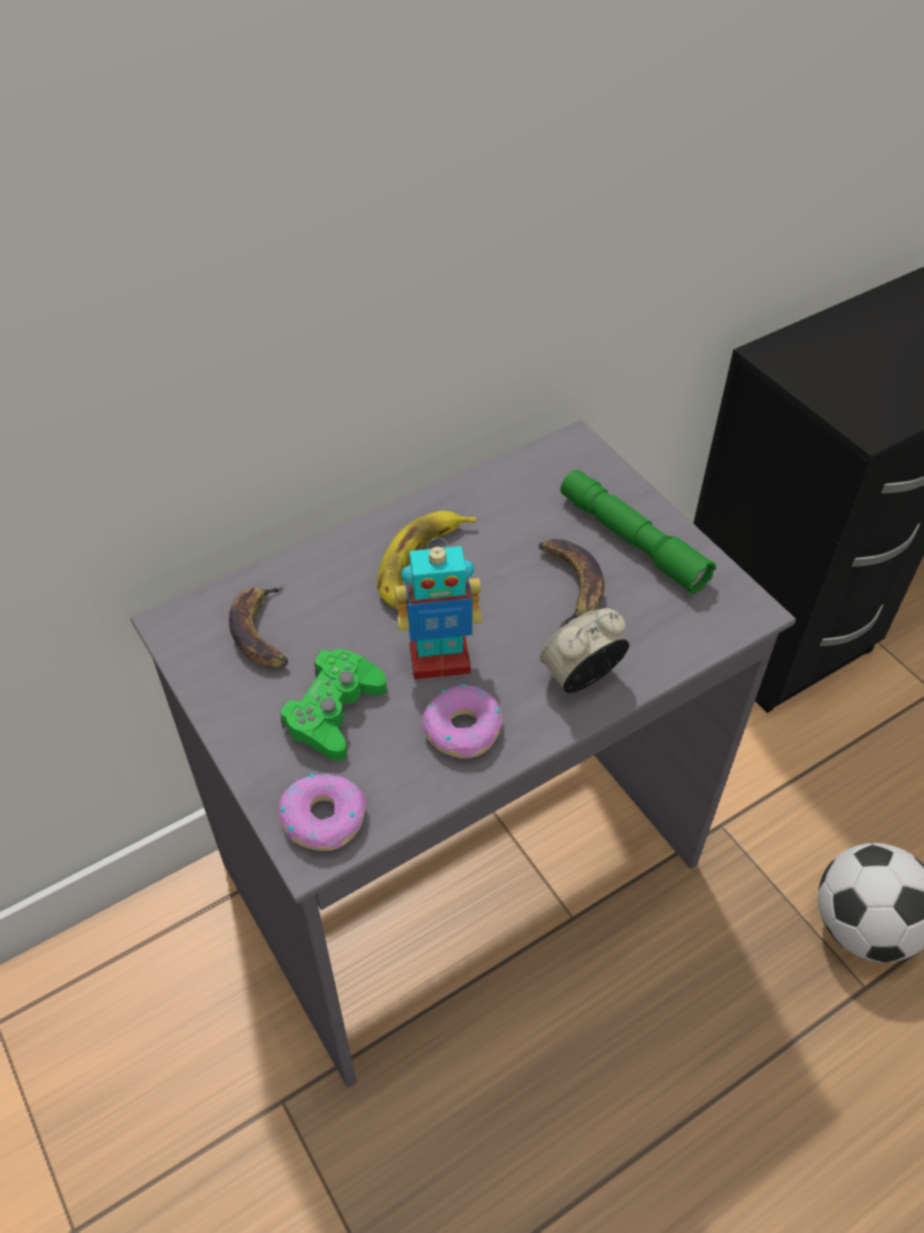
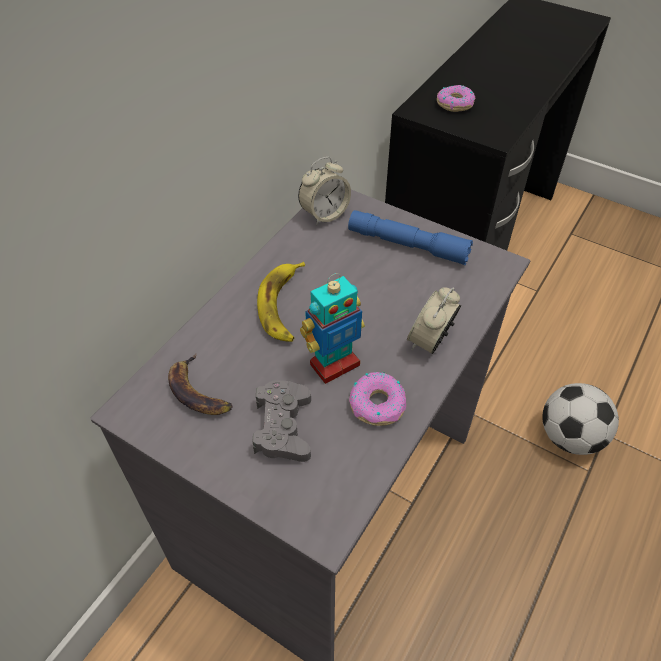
camera: 25 degrees left, 0 degrees up
donut [278,773,366,851] -> donut moved to [437,85,476,112]
green game controller [280,649,387,761] -> grey game controller [253,380,311,462]
banana [539,539,604,627] -> none
green flashlight [560,470,716,594] -> blue flashlight [348,210,473,265]
none -> alarm clock [298,157,351,226]

